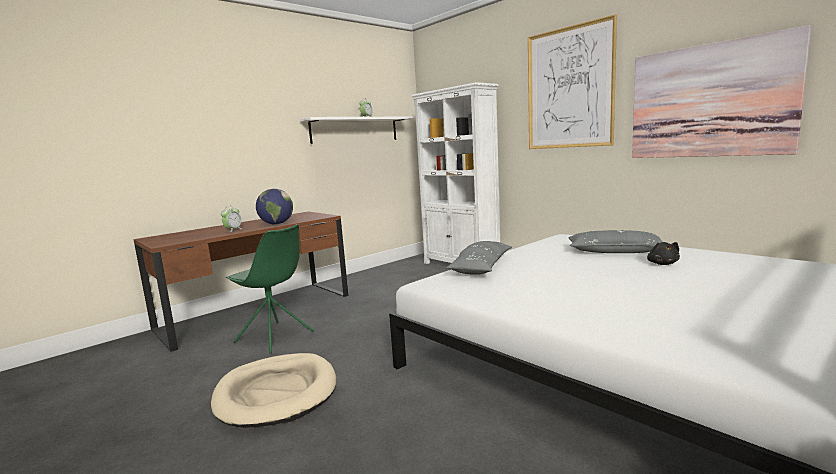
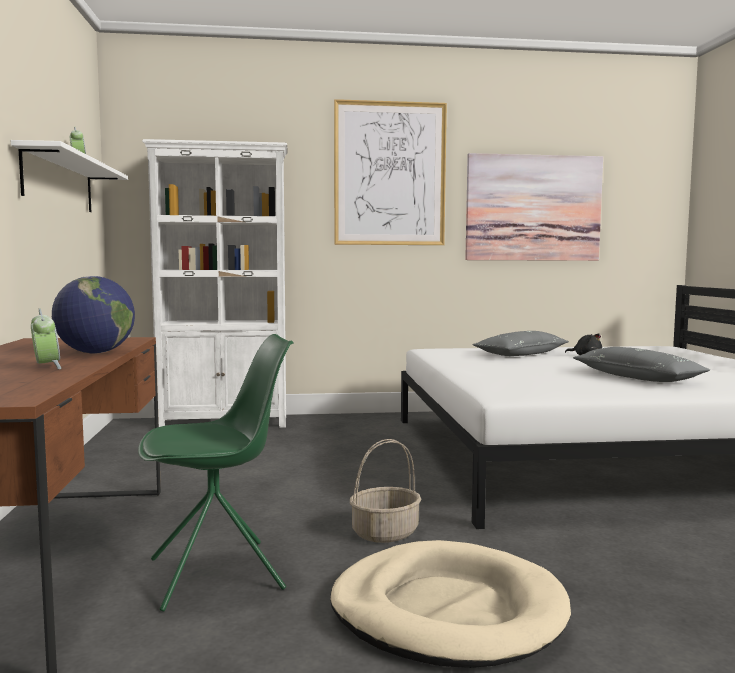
camera: 55 degrees left, 5 degrees down
grey pillow [446,241,512,275] -> grey pillow moved to [573,347,710,382]
none -> basket [350,439,421,543]

